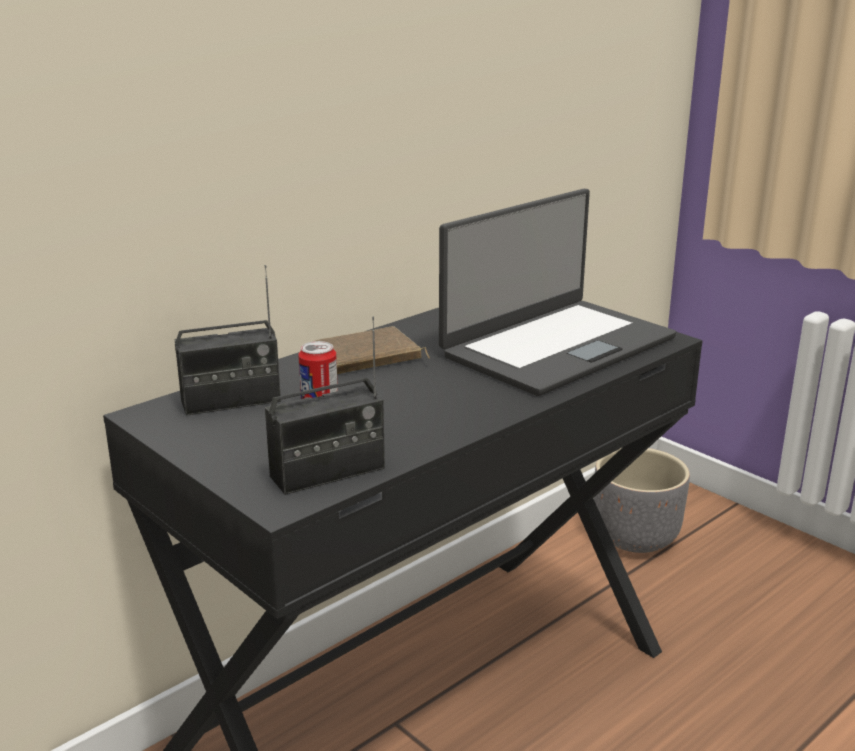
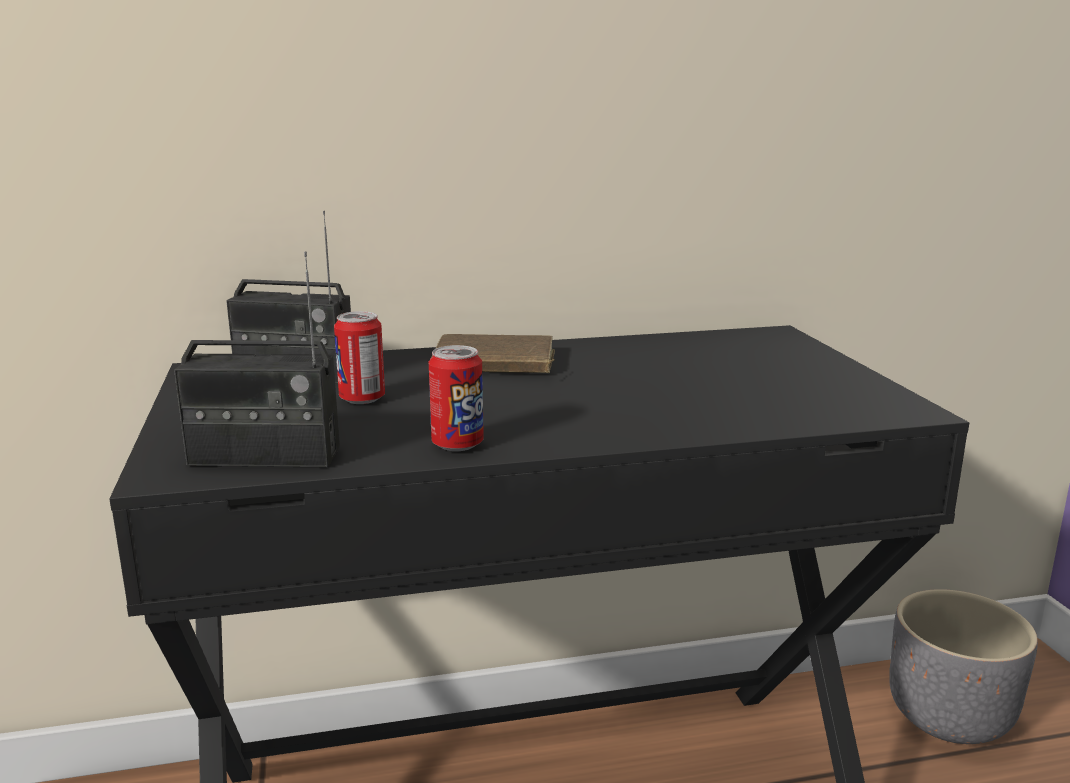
camera: 30 degrees right, 5 degrees down
laptop [439,189,676,396] -> none
none -> can [429,345,484,451]

